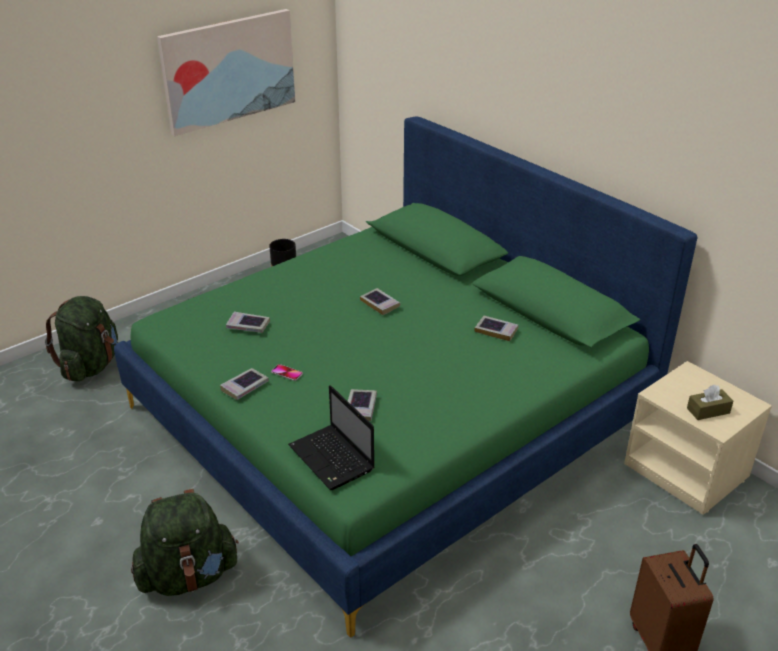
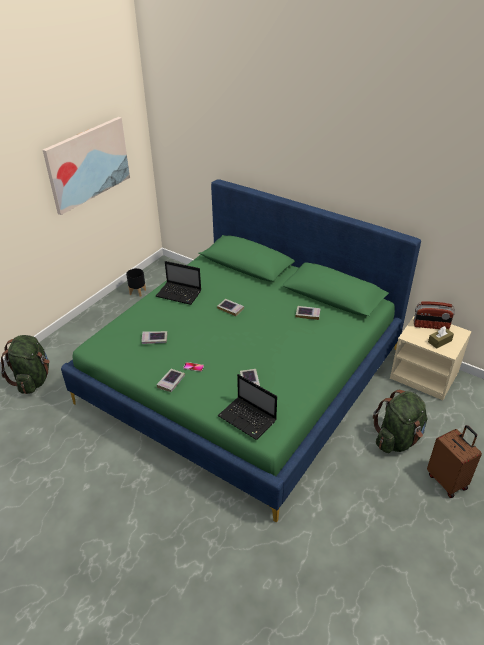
camera: 15 degrees left, 5 degrees up
green backpack [131,489,239,596] -> green backpack moved to [373,390,428,453]
none -> laptop [156,261,201,305]
none -> radio [414,302,455,330]

